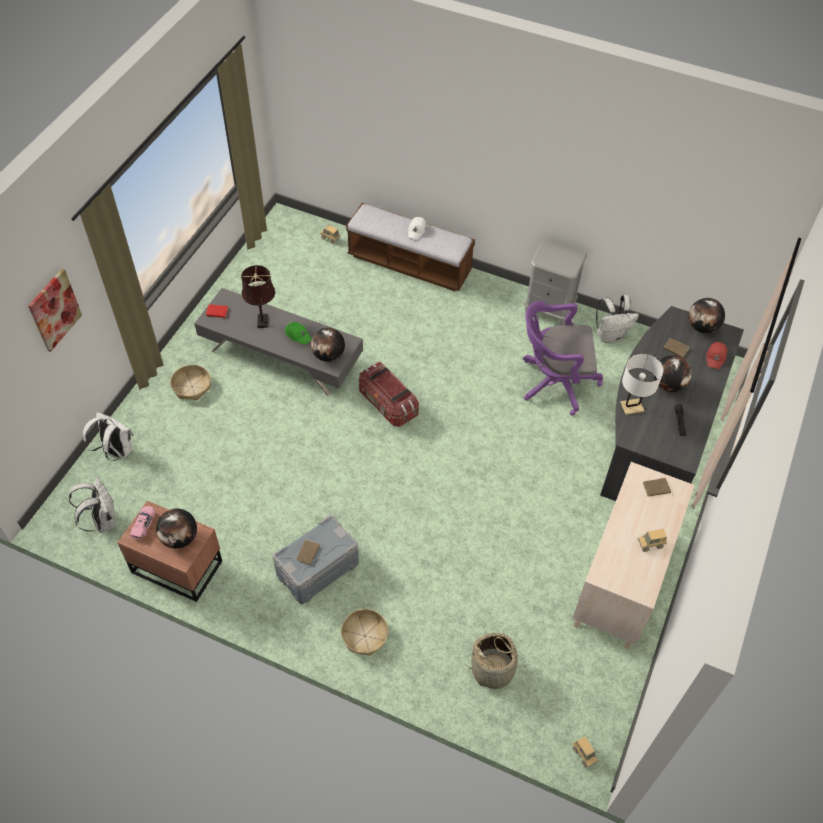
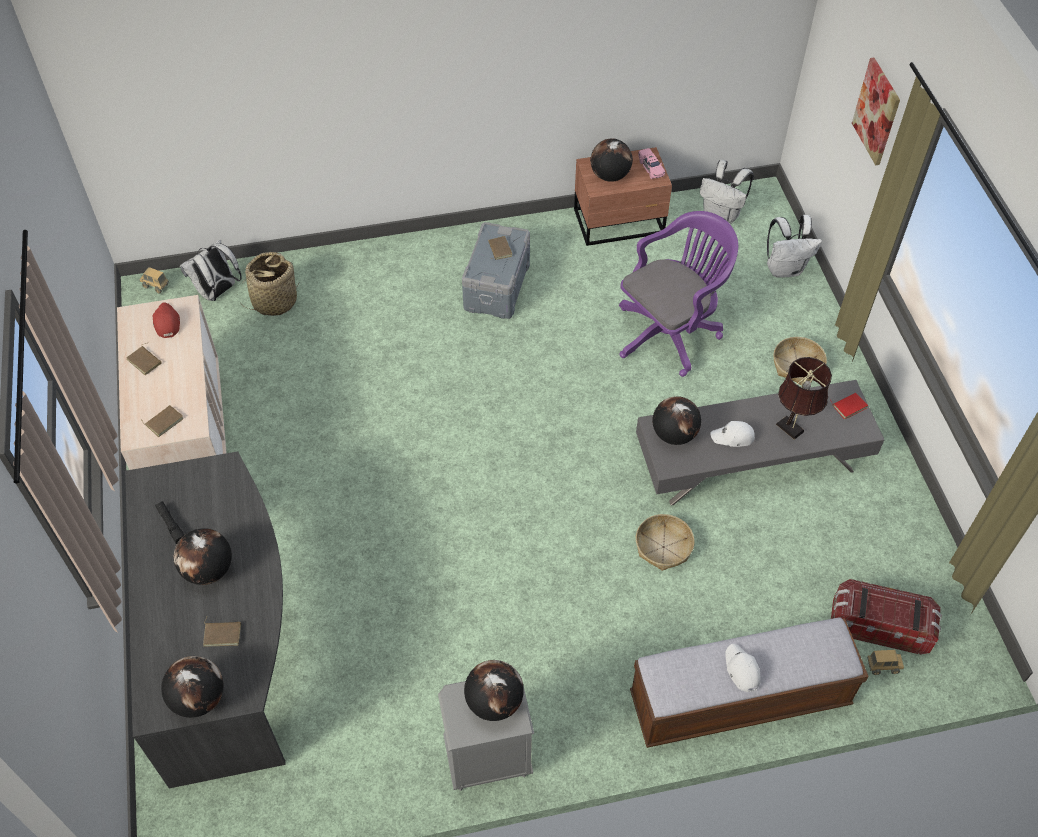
camera: 145 degrees right, 0 degrees up
green cap [285,322,312,344] -> white cap [710,421,755,447]
basket [341,609,388,656] -> basket moved to [636,514,695,571]
storage box [359,362,419,427] -> storage box moved to [831,579,942,655]
purple office chair [523,301,603,415] -> purple office chair moved to [619,211,738,377]
white backpack [596,295,639,343] -> white backpack moved to [180,239,242,301]
white table lamp [620,353,664,415] -> none
toy truck [638,528,667,552] -> brown book [126,343,162,375]
red cap [706,342,727,369] -> red cap moved to [153,302,180,338]
none -> globe [464,660,524,721]

